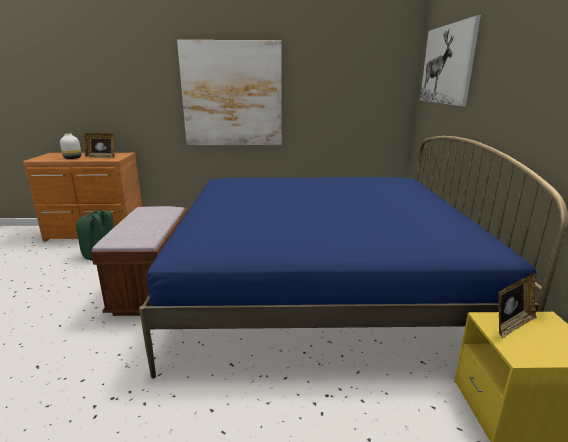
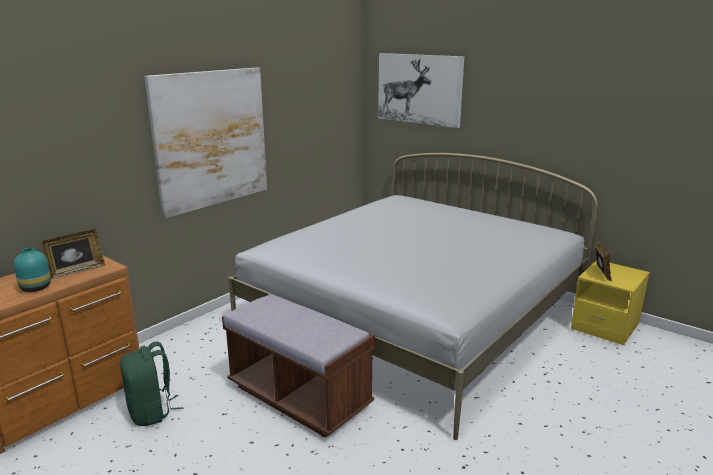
camera: 50 degrees left, 0 degrees up
white vase [60,134,81,159] -> turquoise vase [14,248,51,292]
blue bed [139,136,568,379] -> white bed [229,153,598,440]

